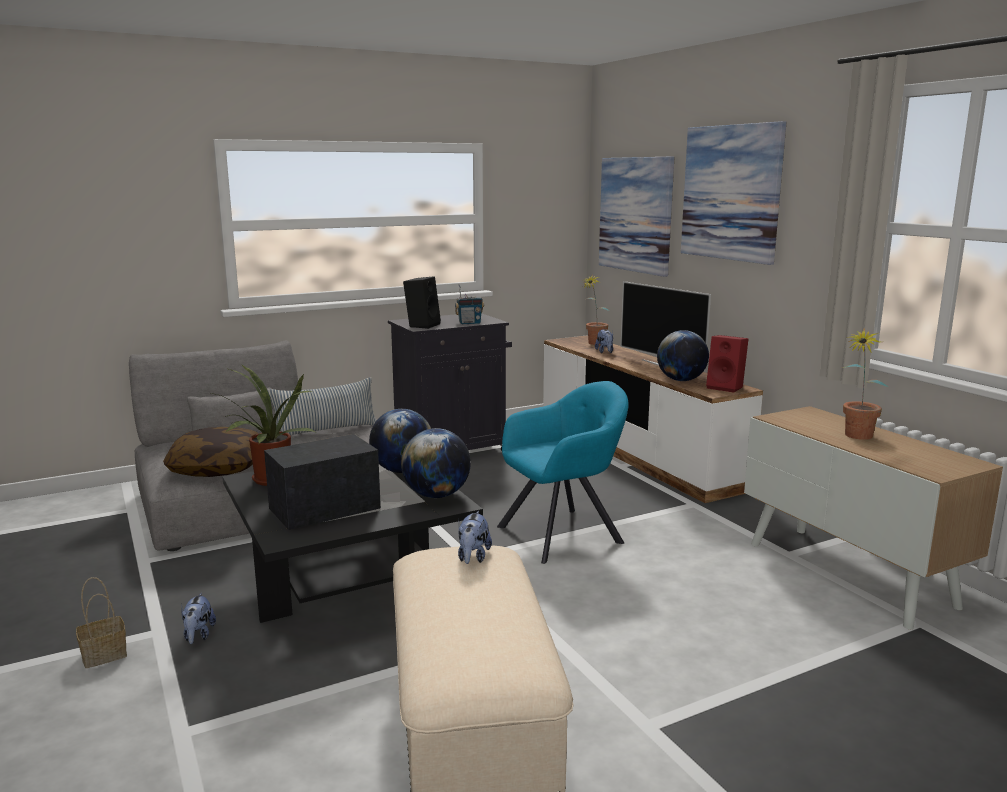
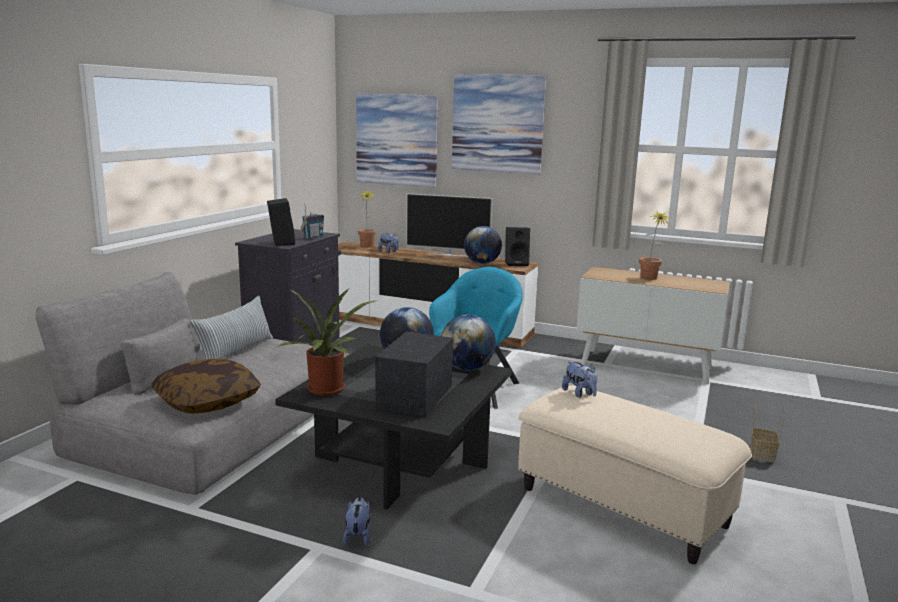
camera: 40 degrees left, 0 degrees up
basket [76,577,127,668] -> basket moved to [750,403,785,463]
plush toy [181,593,216,644] -> plush toy turned 135 degrees counterclockwise [343,497,370,545]
red speaker [706,335,748,393] -> black speaker [505,227,530,266]

